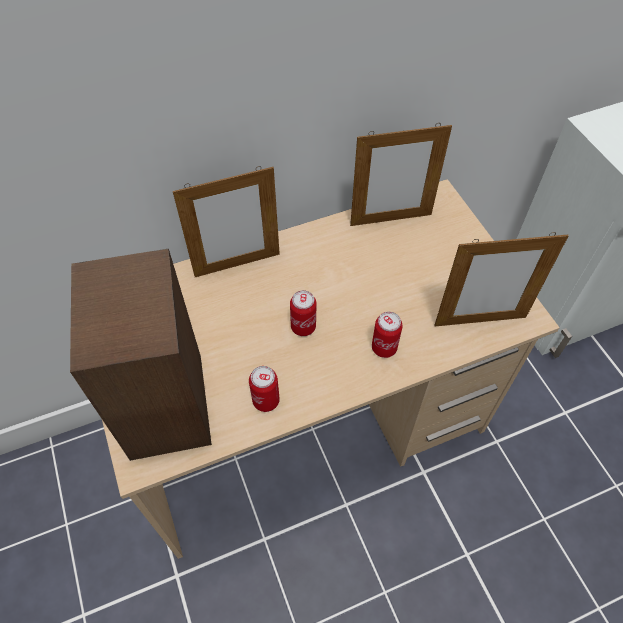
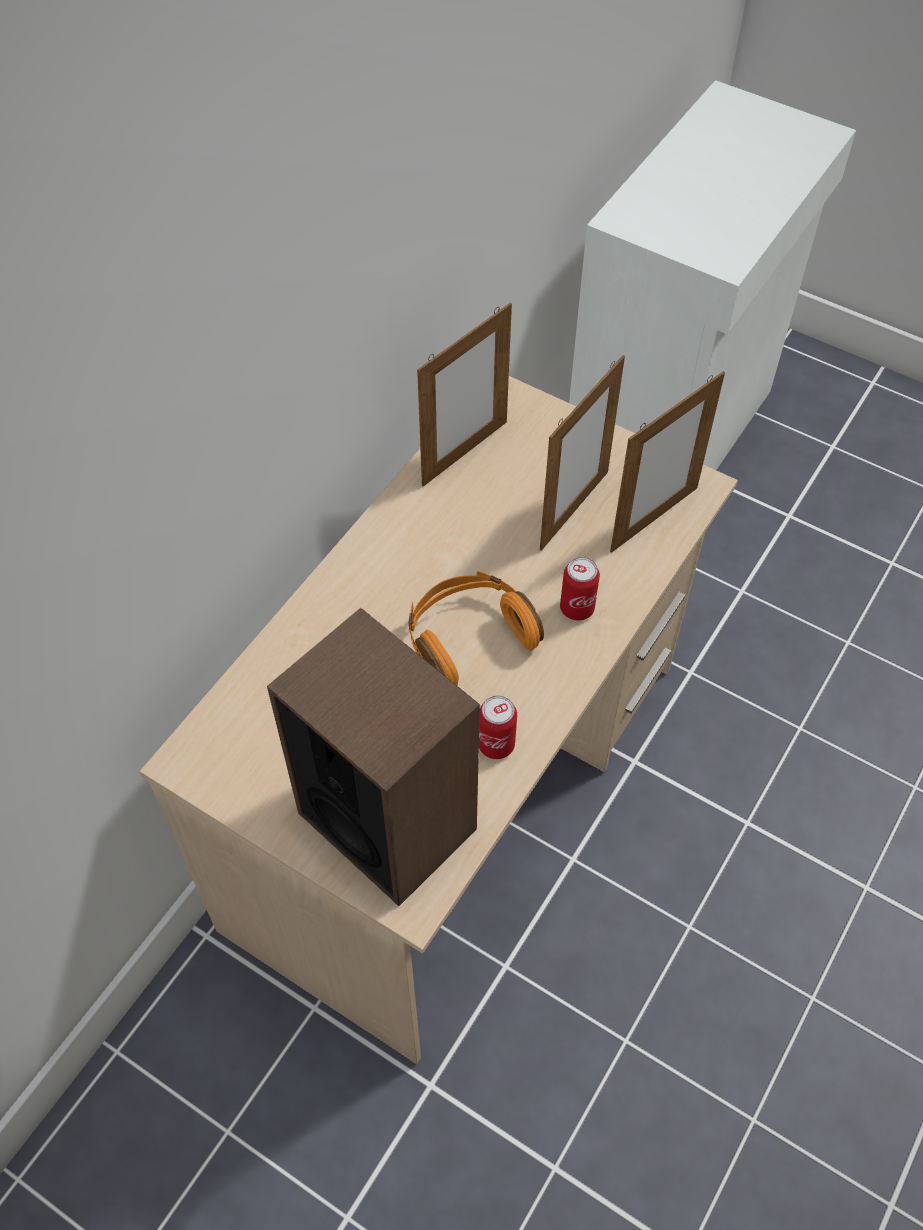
camera: 35 degrees left, 0 degrees up
picture frame [173,166,280,277] -> picture frame moved to [540,355,625,551]
can [290,290,317,336] -> orange headphones [409,571,544,685]

